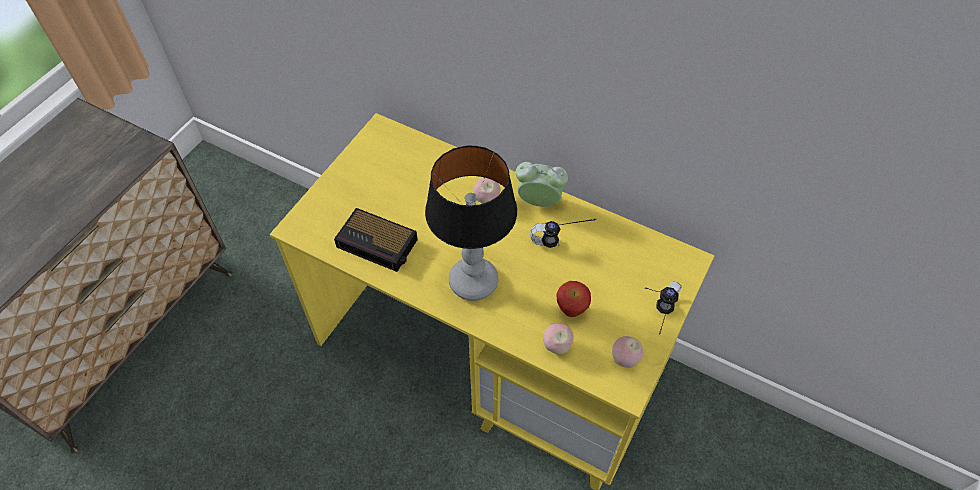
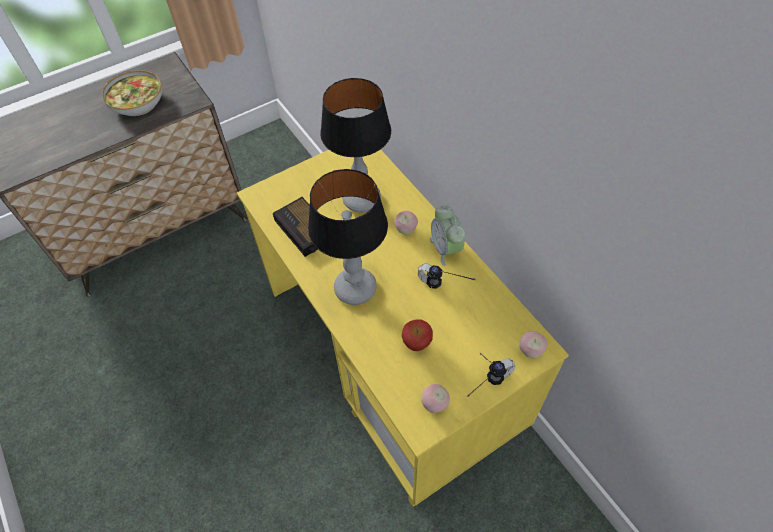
camera: 30 degrees right, 0 degrees up
alarm clock [515,162,568,207] -> alarm clock turned 150 degrees counterclockwise [430,205,465,266]
apple [543,323,574,354] -> apple moved to [519,331,547,359]
none -> bowl [102,70,162,116]
none -> table lamp [320,78,391,212]

